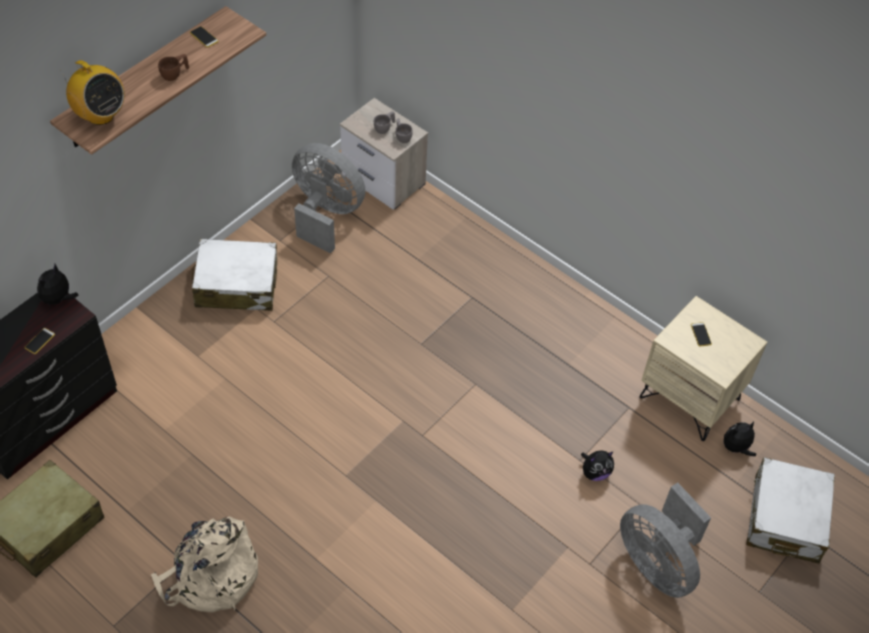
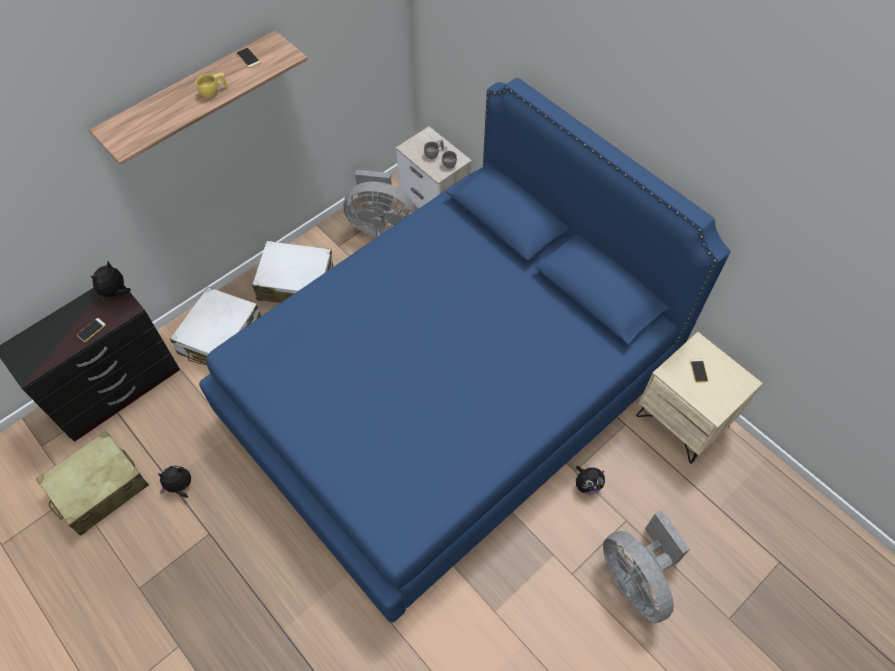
camera: 10 degrees right, 5 degrees up
radio [60,60,125,125] -> none
beige backpack [151,516,258,613] -> none
brown cup [158,54,189,81] -> yellow cup [196,73,228,98]
grey fan [292,143,366,254] -> grey fan turned 150 degrees clockwise [344,170,415,237]
plush toy [723,421,756,456] -> plush toy moved to [158,466,191,498]
white suitcase [746,457,835,563] -> white suitcase moved to [170,287,261,365]
none -> blue bed [199,78,730,623]

